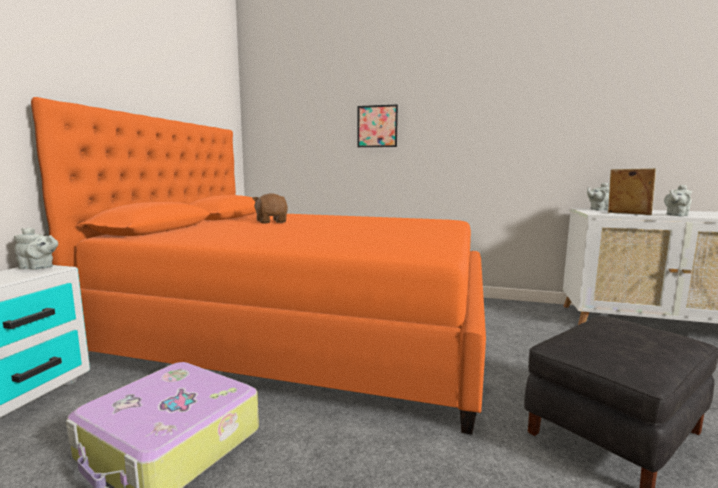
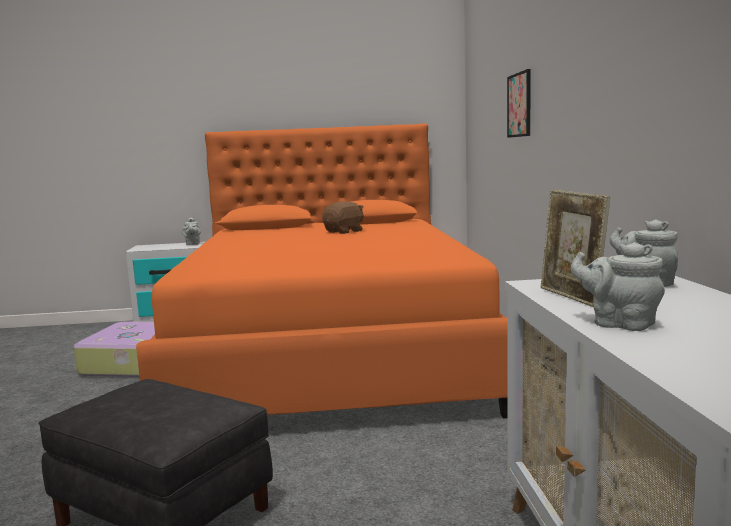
camera: 70 degrees right, 0 degrees up
picture frame [608,168,656,215] -> picture frame turned 135 degrees clockwise [541,189,610,307]

